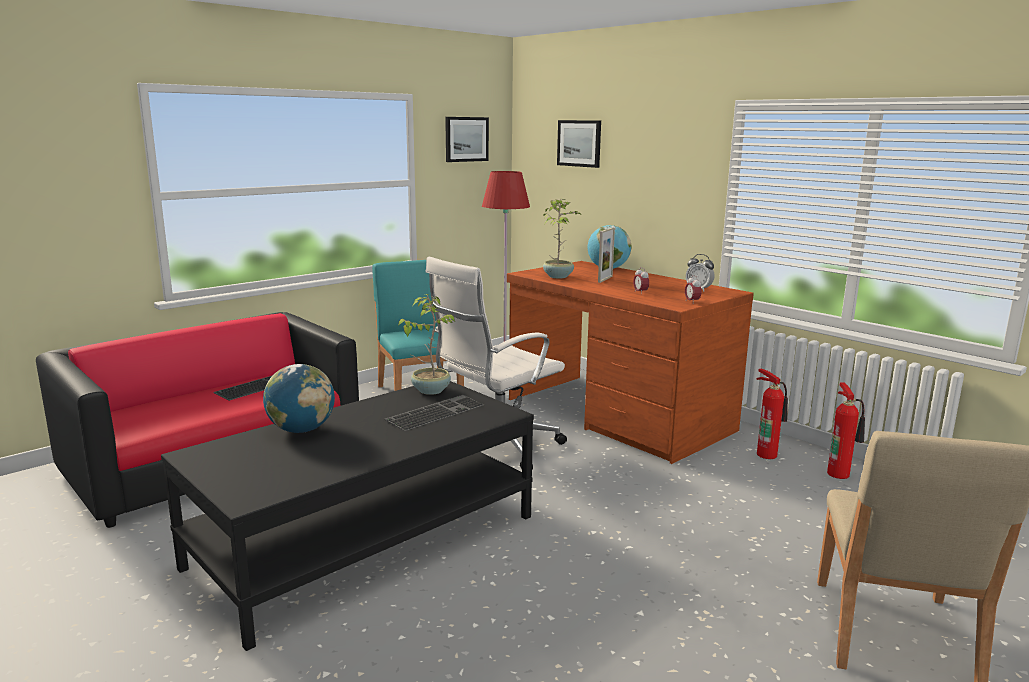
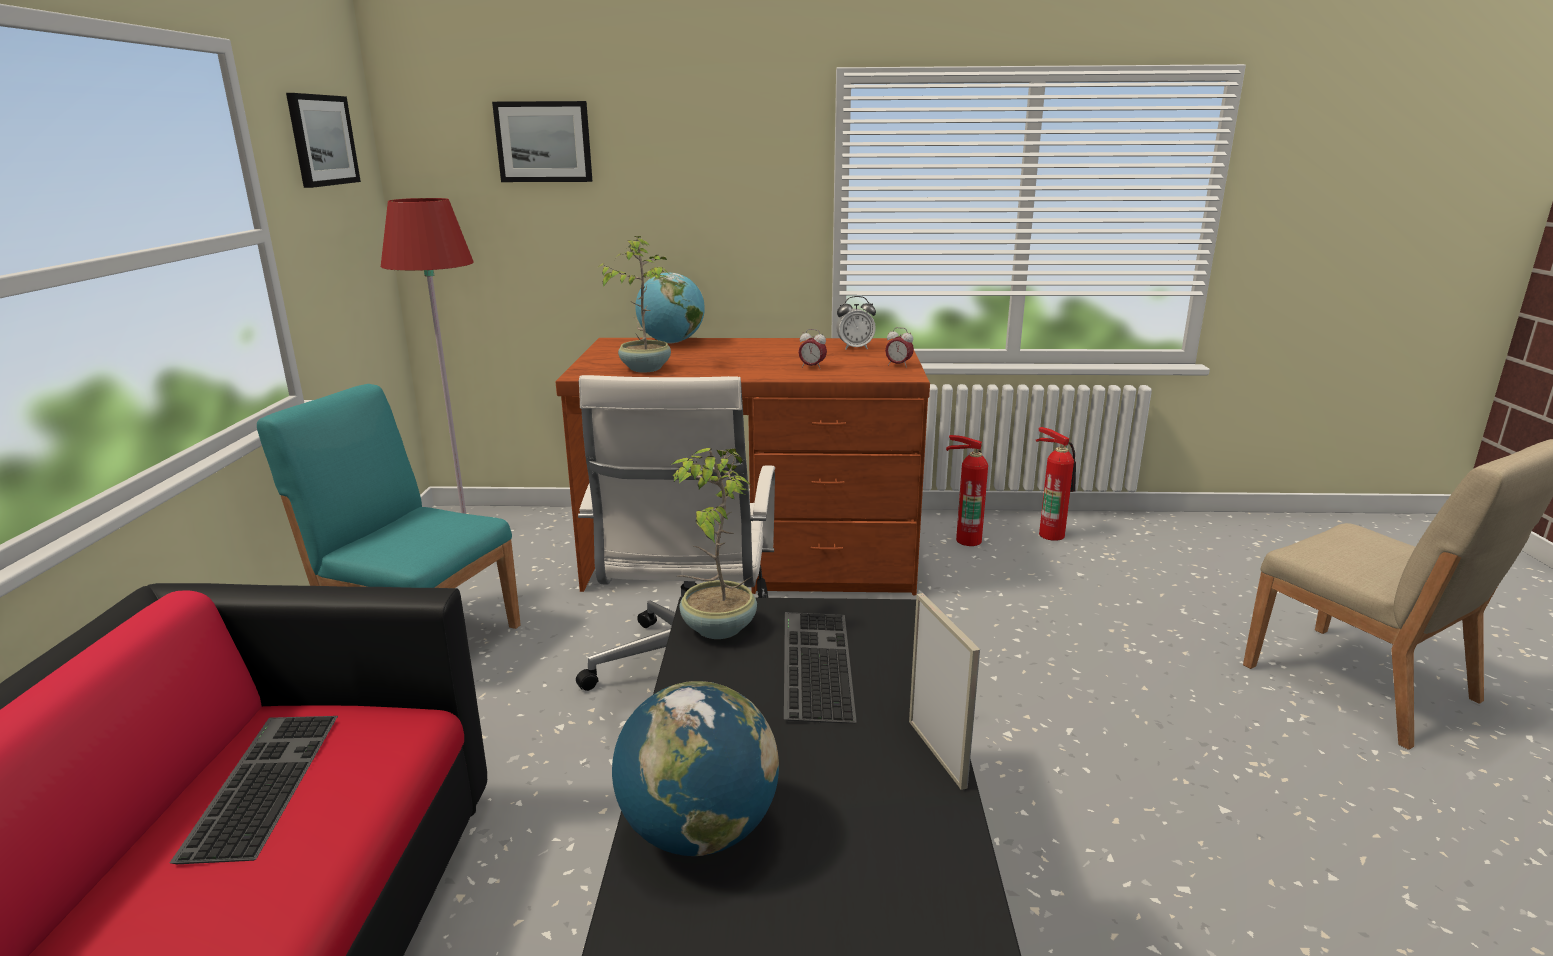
camera: 45 degrees left, 5 degrees up
picture frame [598,227,615,283] -> picture frame moved to [909,593,980,790]

